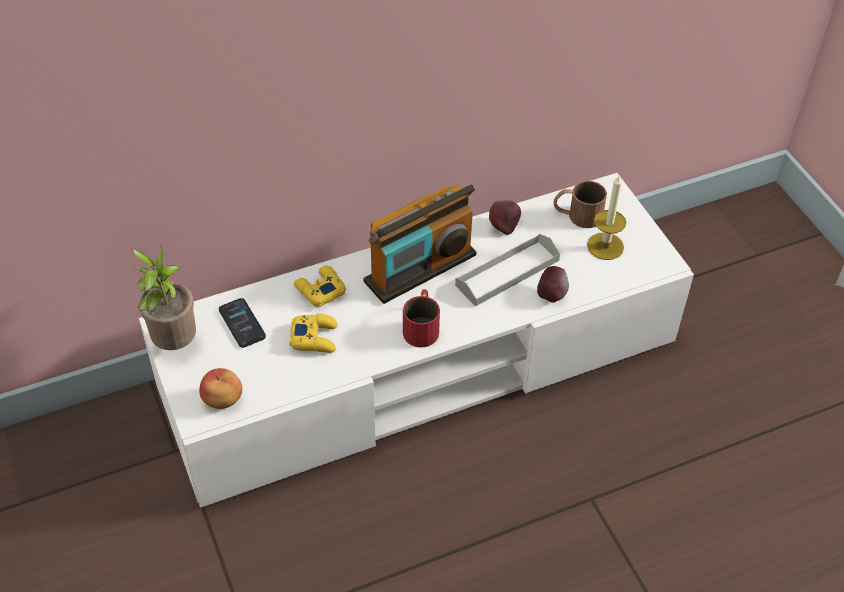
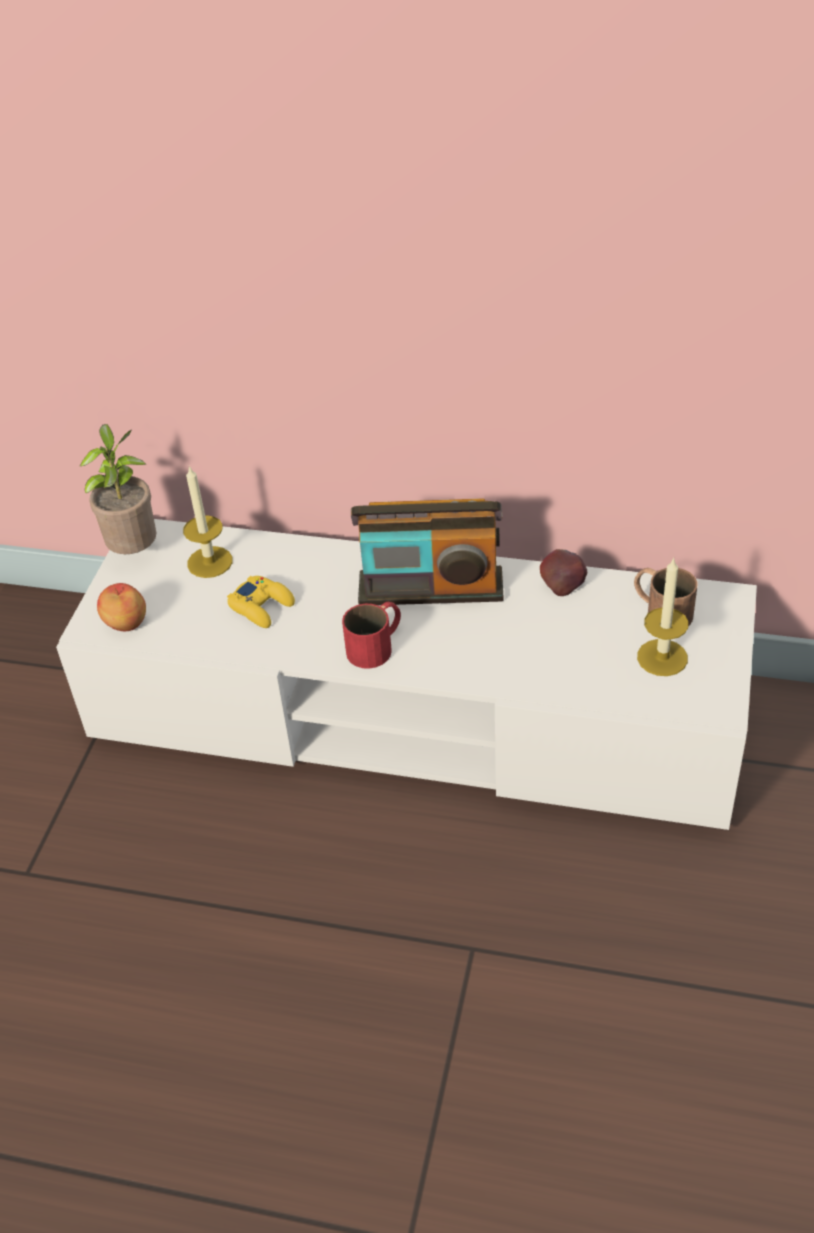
camera: 40 degrees right, 5 degrees down
phone [219,298,266,348] -> candle [183,466,233,578]
yellow game controller [294,266,346,307] -> none
grey tray [455,234,560,307] -> none
apple [537,266,569,303] -> none

